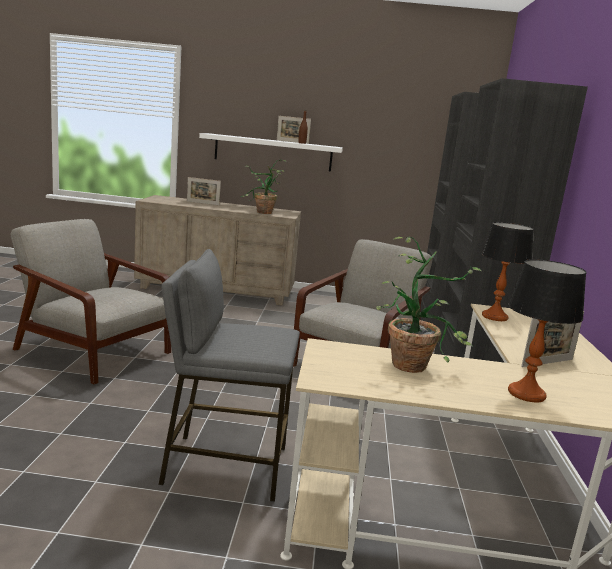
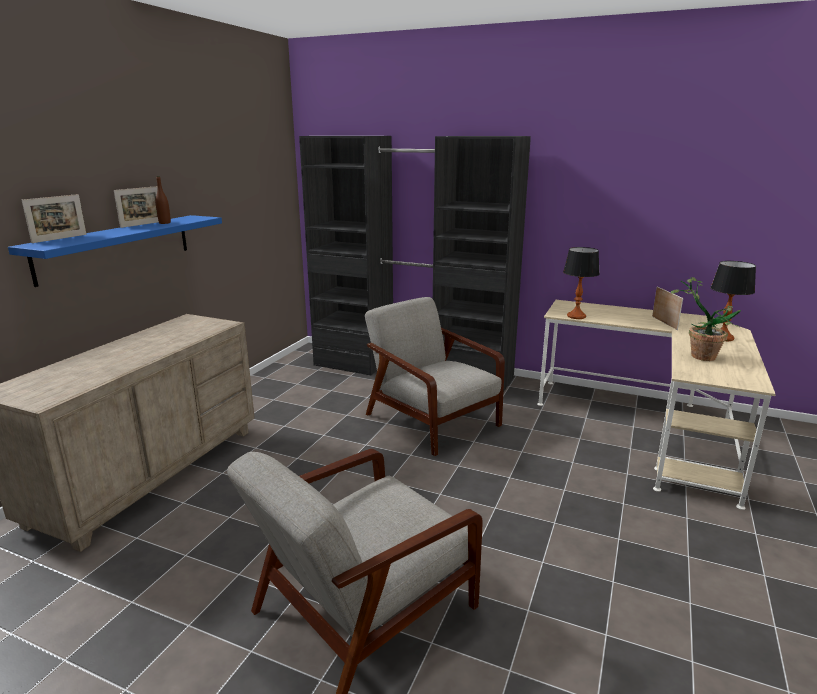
camera: 70 degrees left, 5 degrees up
grey stool [158,249,300,502] -> none
picture frame [187,177,221,205] -> picture frame moved to [22,194,87,243]
white shelf [199,133,343,172] -> blue shelf [8,215,222,287]
potted plant [241,159,287,214] -> none

